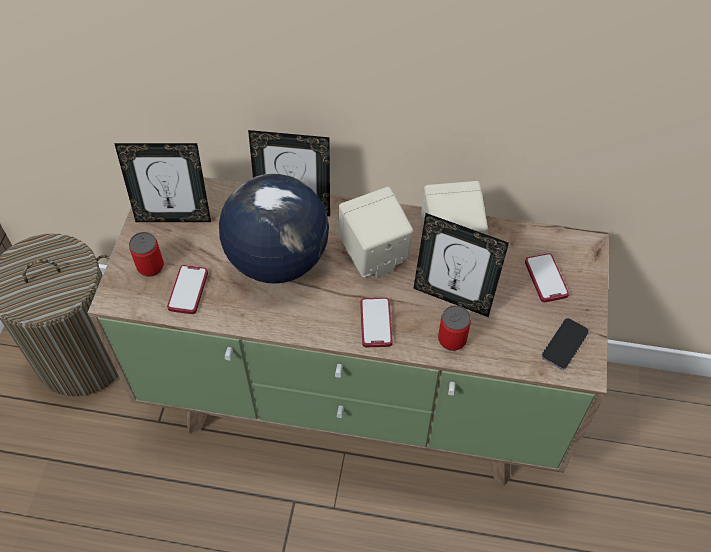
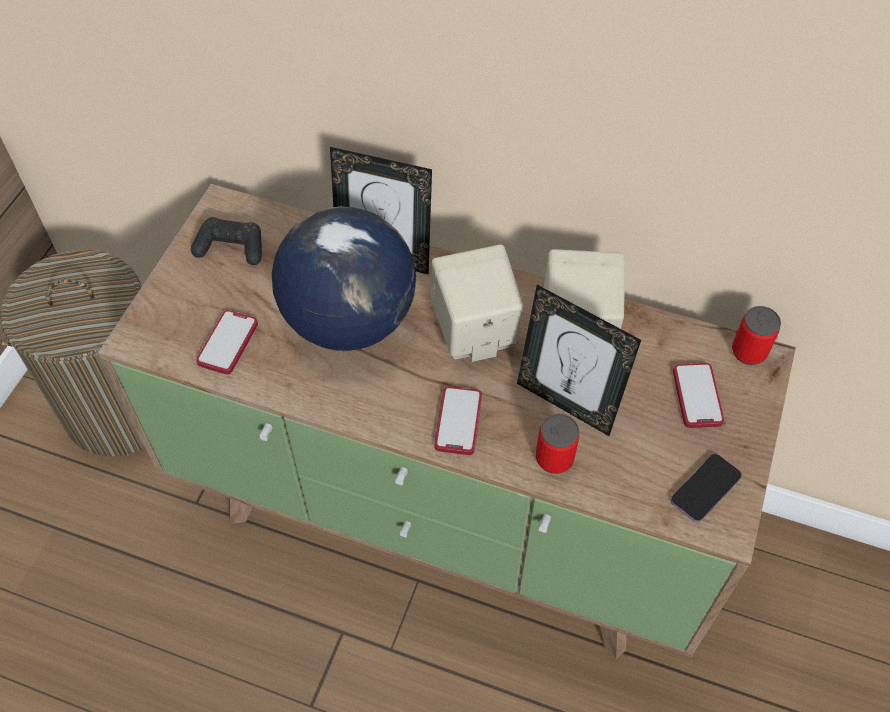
camera: 10 degrees right, 0 degrees up
picture frame [114,143,211,222] -> black game controller [191,217,262,265]
can [129,232,164,277] -> can moved to [732,306,781,365]

